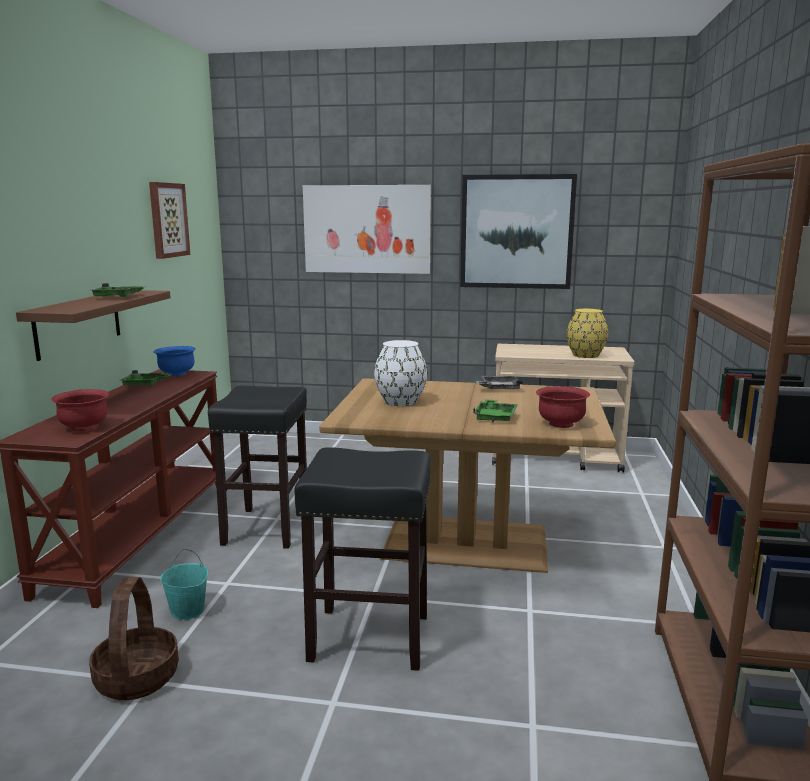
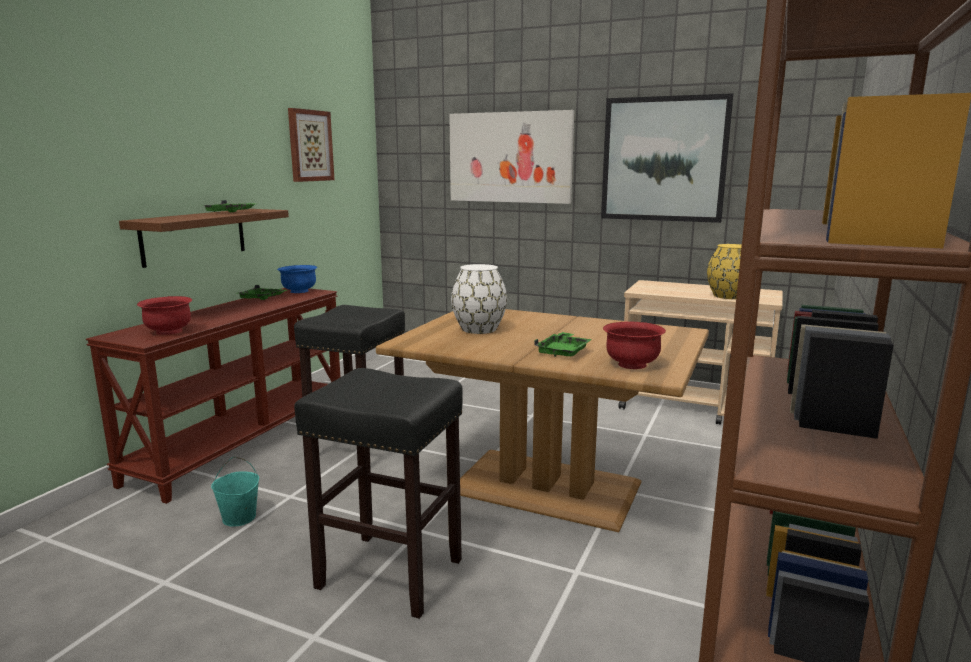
camera: 15 degrees right, 0 degrees up
basket [89,577,179,700] -> none
grey tray [476,376,523,389] -> none

